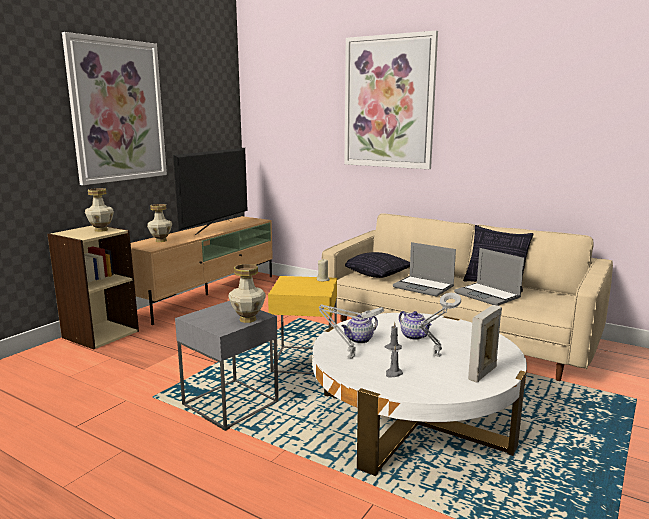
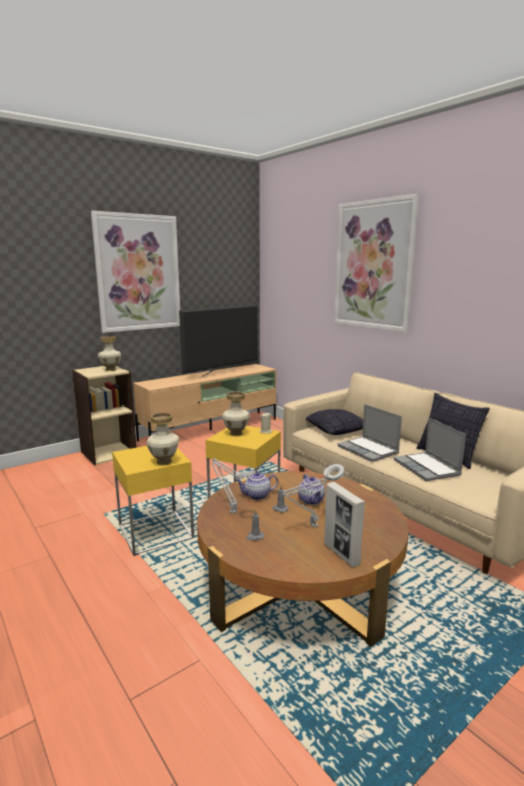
camera: 20 degrees right, 0 degrees up
vase [147,204,172,242] -> vase moved to [222,392,250,436]
grey side table [175,301,279,431] -> yellow side table [112,446,194,556]
white coffee table [313,313,527,476] -> brown coffee table [197,472,408,647]
picture frame [468,305,502,383] -> picture frame turned 90 degrees counterclockwise [324,482,365,567]

